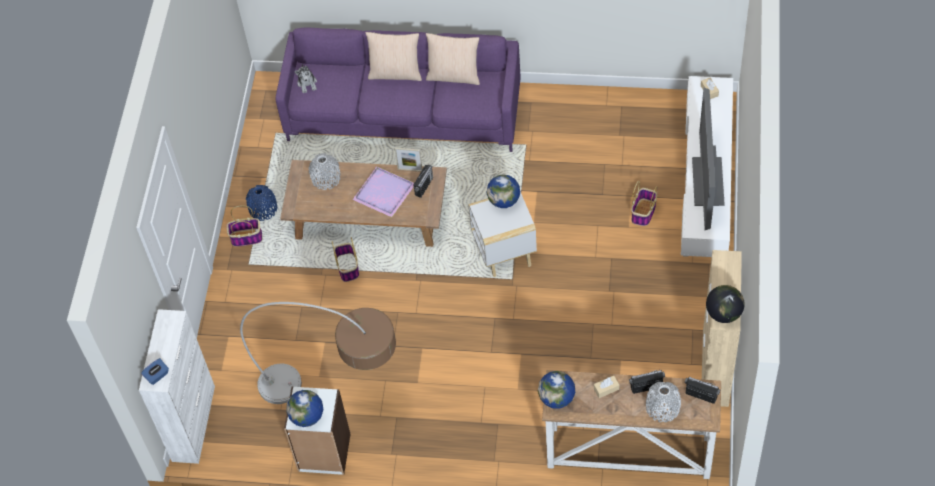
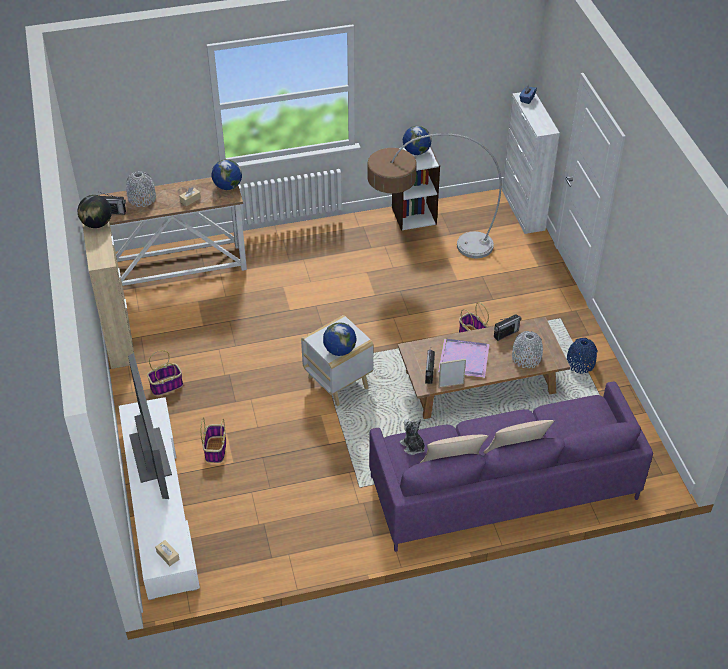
camera: 155 degrees right, 10 degrees down
basket [226,205,262,247] -> basket moved to [147,350,183,396]
plush toy [294,64,317,93] -> plush toy moved to [400,419,425,455]
radio [629,369,665,394] -> radio moved to [494,314,522,341]

